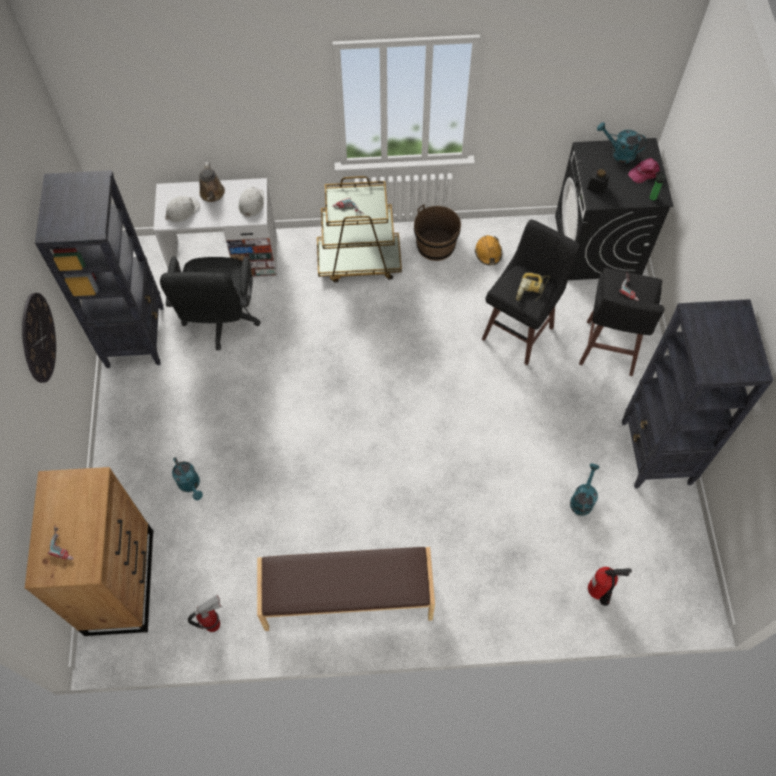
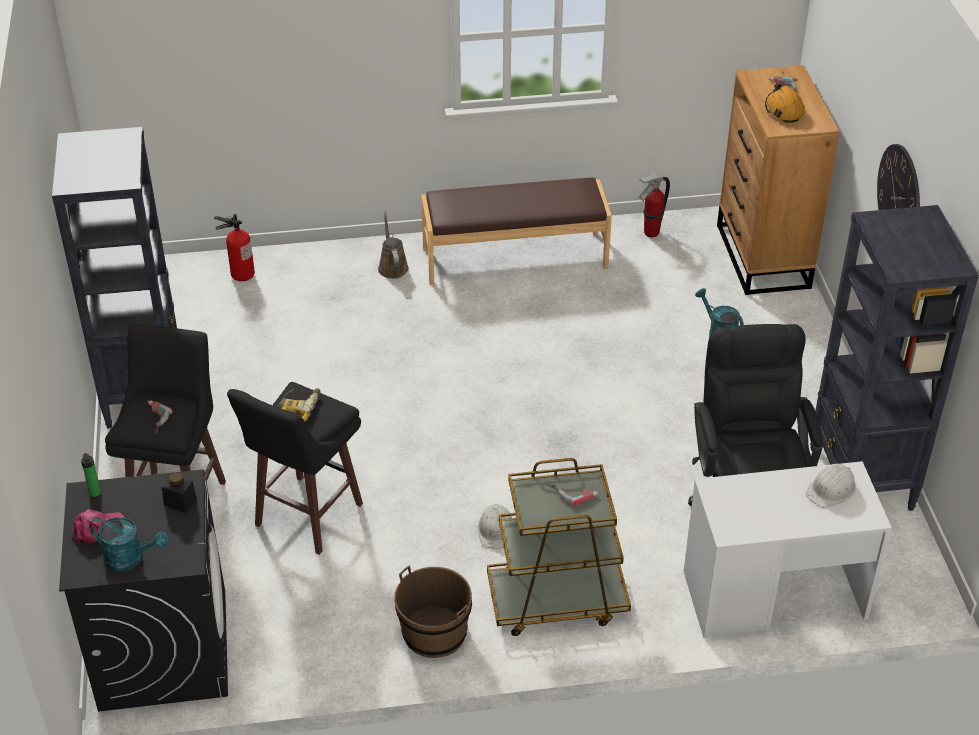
camera: 175 degrees right, 20 degrees down
brown watering can [199,162,225,202] -> brown watering can moved to [378,211,409,279]
white hard hat [238,187,264,218] -> white hard hat moved to [478,504,512,549]
orange hard hat [475,235,502,265] -> orange hard hat moved to [765,83,805,123]
turquoise watering can [570,463,600,516] -> none

